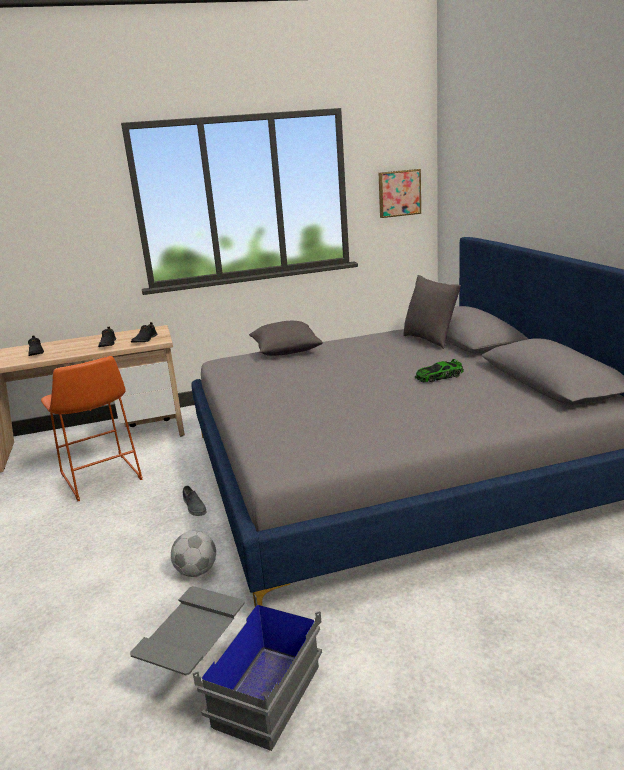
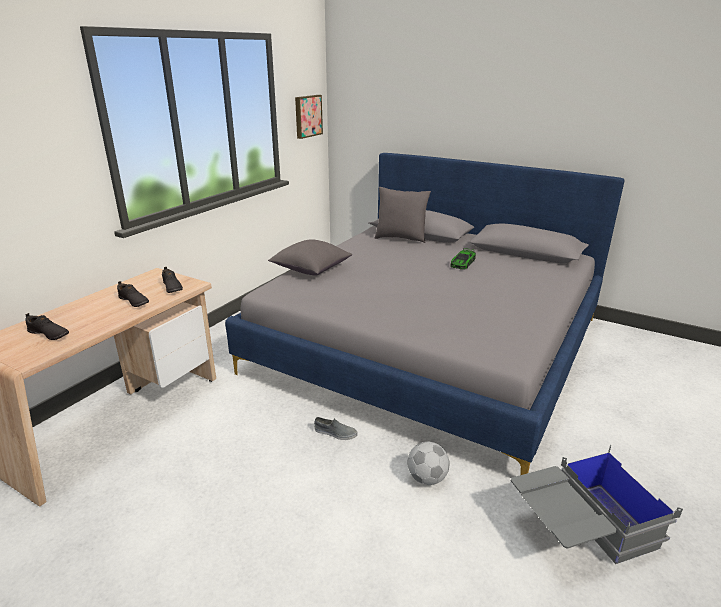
camera: 45 degrees left, 5 degrees up
orange stool [41,356,143,501] -> none

